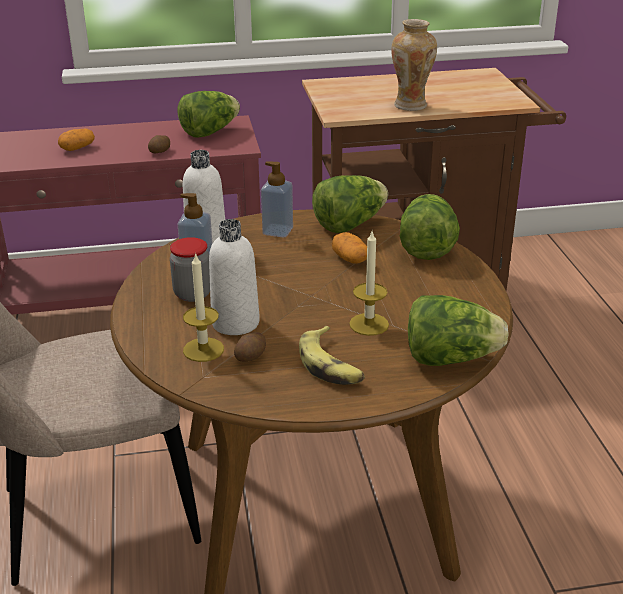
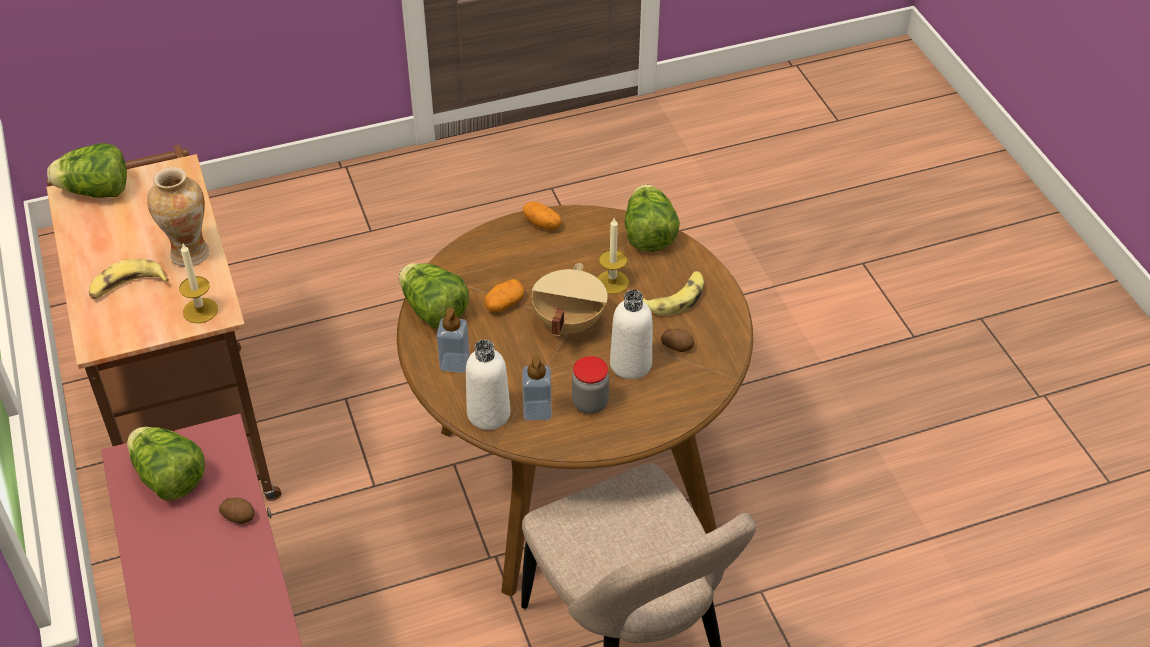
camera: 100 degrees left, 15 degrees up
potato [58,129,95,151] -> potato moved to [523,202,562,230]
candle [183,252,224,362] -> candle moved to [179,244,218,323]
lettuce [400,194,460,260] -> lettuce moved to [47,143,127,198]
none -> banana [89,259,169,299]
none -> beige cooking pot [531,263,608,336]

